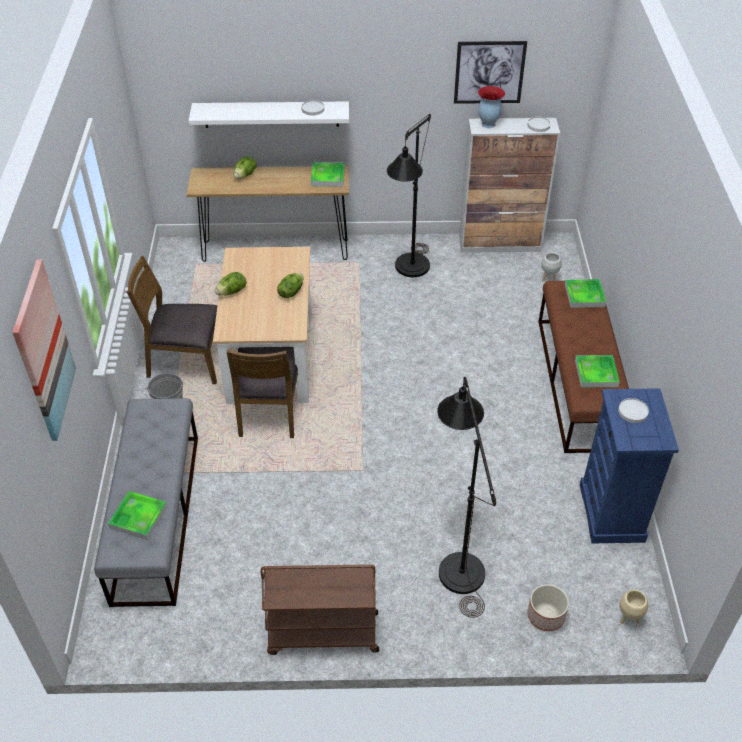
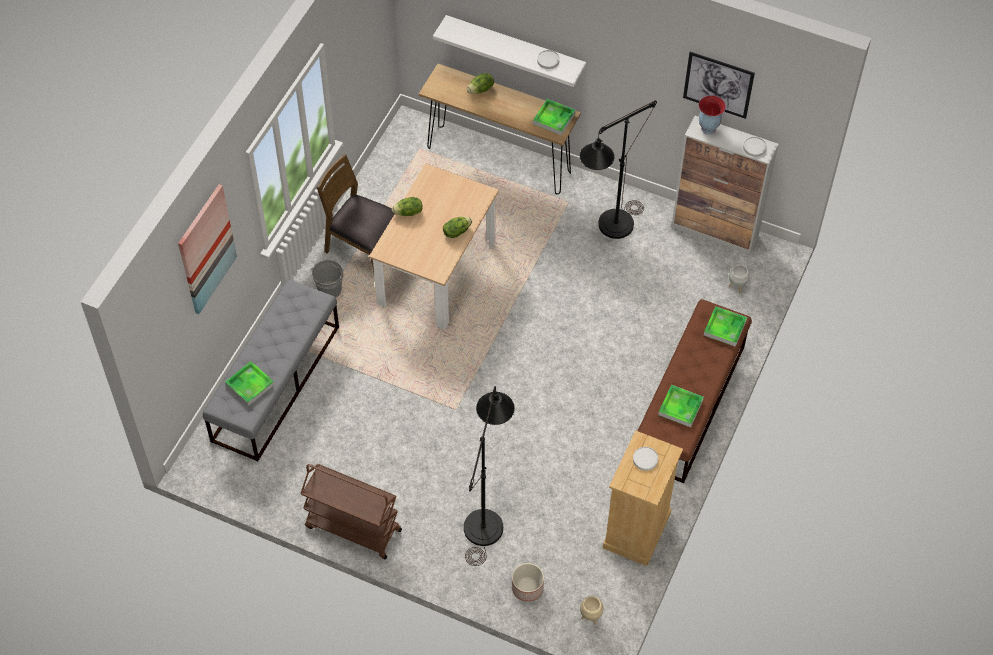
camera: 25 degrees right, 10 degrees up
brown chair [227,347,298,438] -> none
blue dresser [580,388,679,543] -> beige dresser [603,430,683,566]

